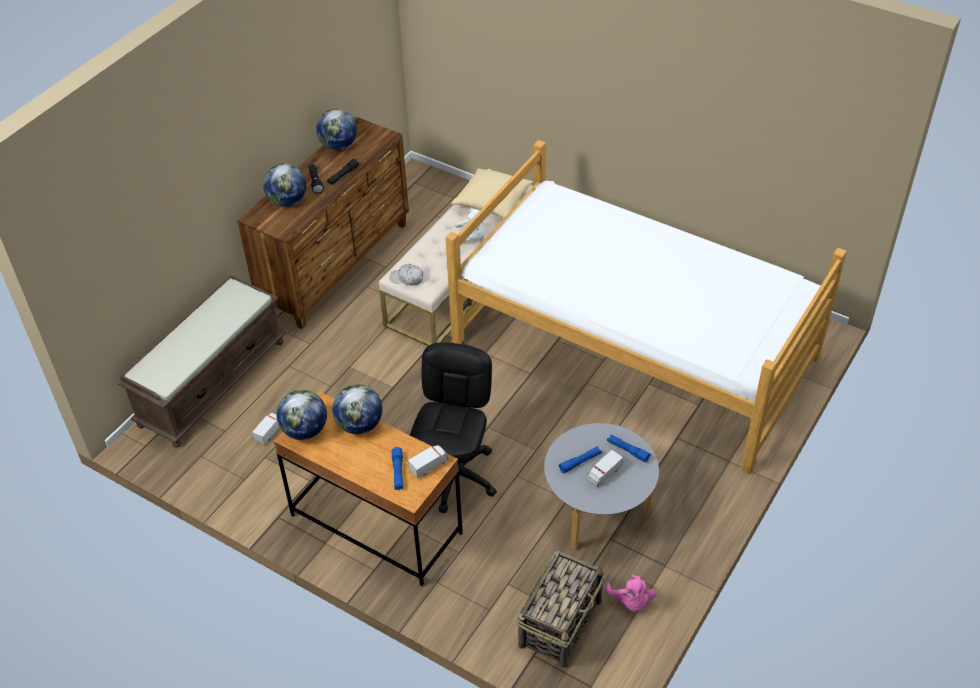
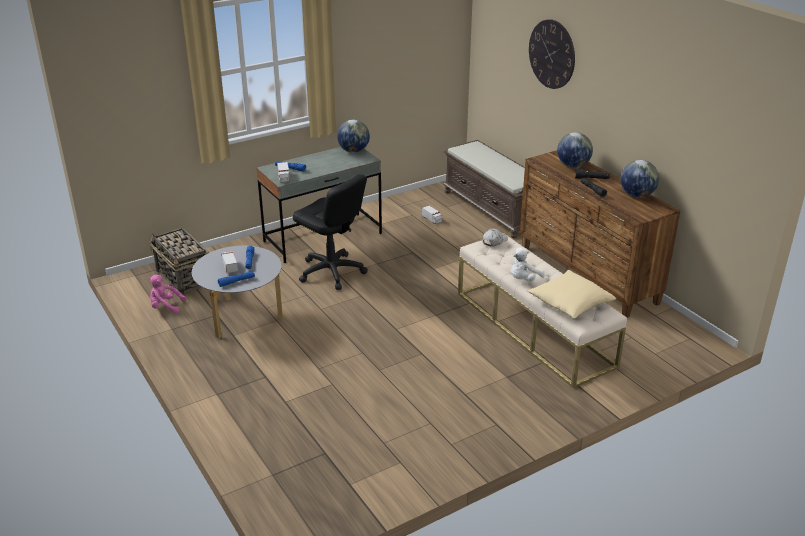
camera: 115 degrees right, 15 degrees down
brown desk [274,392,463,586] -> grey desk [256,147,382,263]
globe [332,384,382,434] -> none
bed [445,140,847,474] -> none
none -> wall clock [529,19,575,89]

